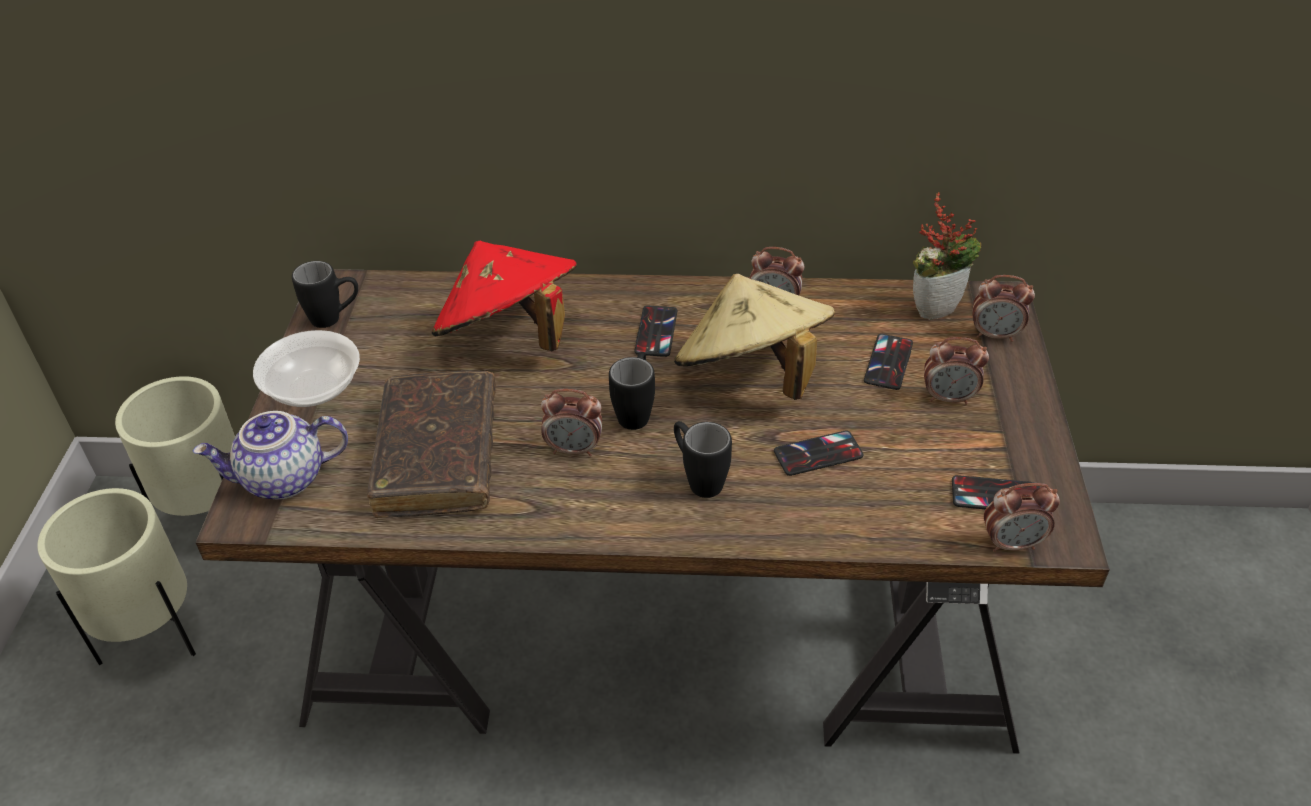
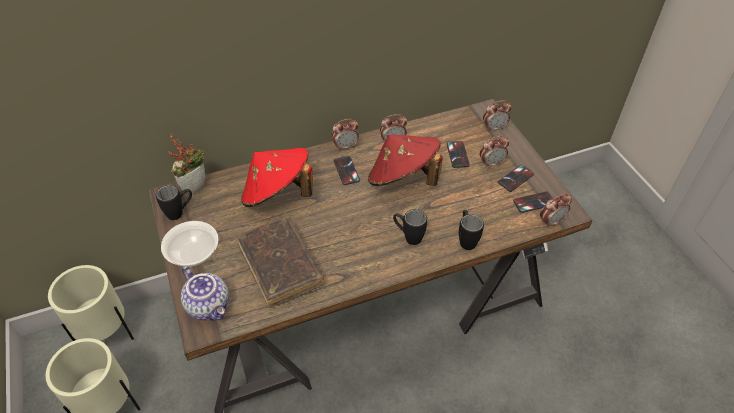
camera: 25 degrees left, 5 degrees up
teapot [193,411,348,500] -> teapot turned 90 degrees counterclockwise [181,266,229,321]
alarm clock [541,389,602,456] -> alarm clock moved to [332,119,359,151]
black mug [609,352,655,430] -> black mug moved to [459,210,484,250]
beige hat [674,274,835,400] -> red hat [368,134,443,186]
phone [774,431,863,476] -> phone moved to [498,165,534,192]
potted plant [913,193,981,320] -> potted plant moved to [169,133,205,194]

